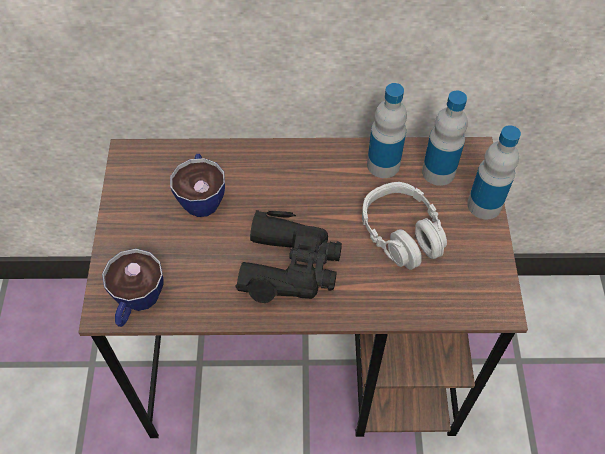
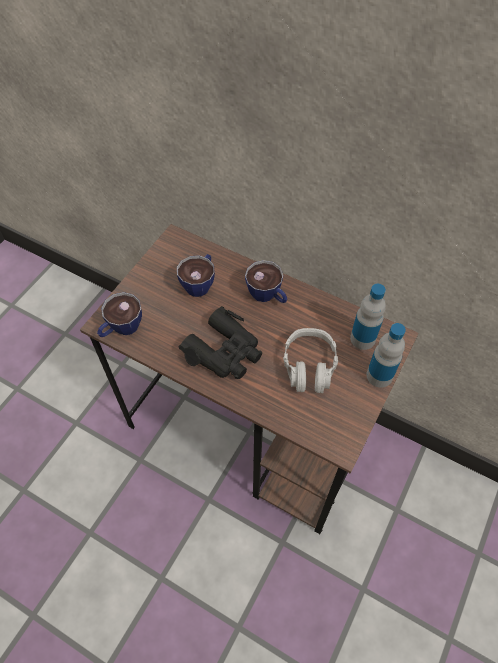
camera: 30 degrees right, 0 degrees up
bottle [367,83,407,178] -> none
none -> cup [245,260,287,303]

